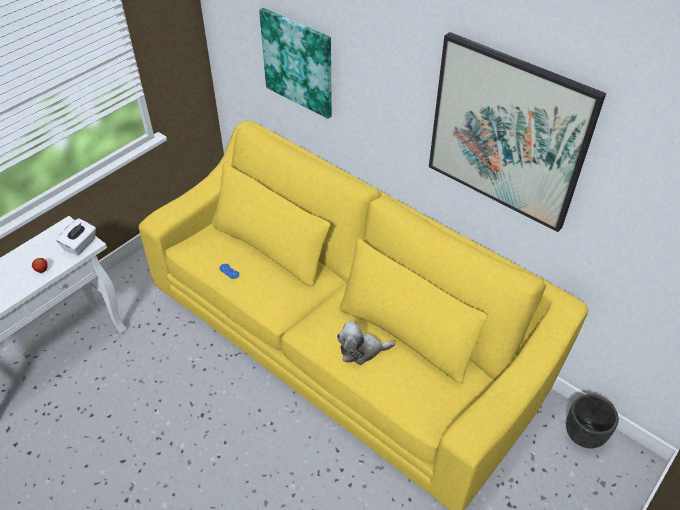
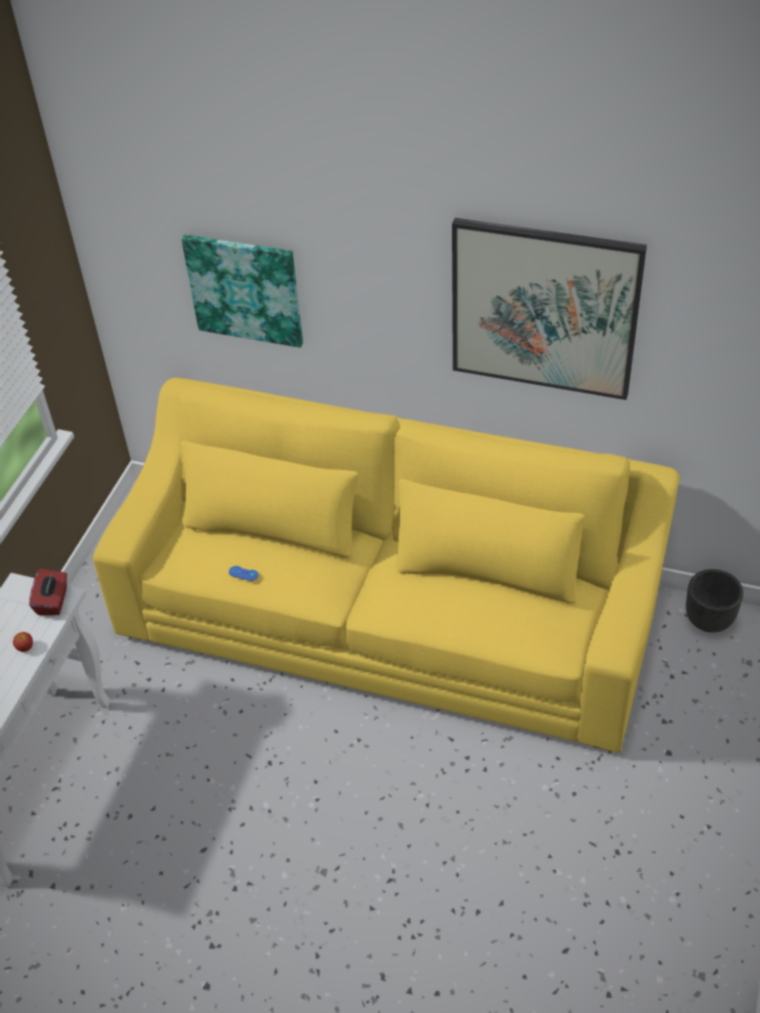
camera: 20 degrees left, 0 degrees up
white tissue box [56,218,96,255] -> red tissue box [29,569,67,615]
plush toy [337,321,395,365] -> none

